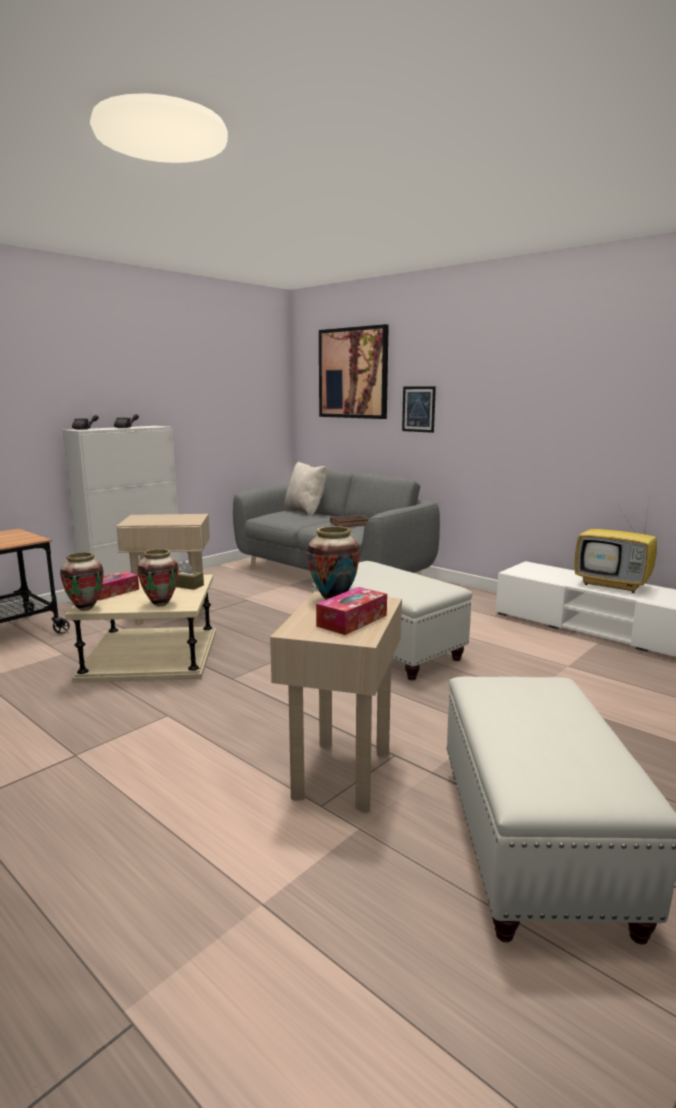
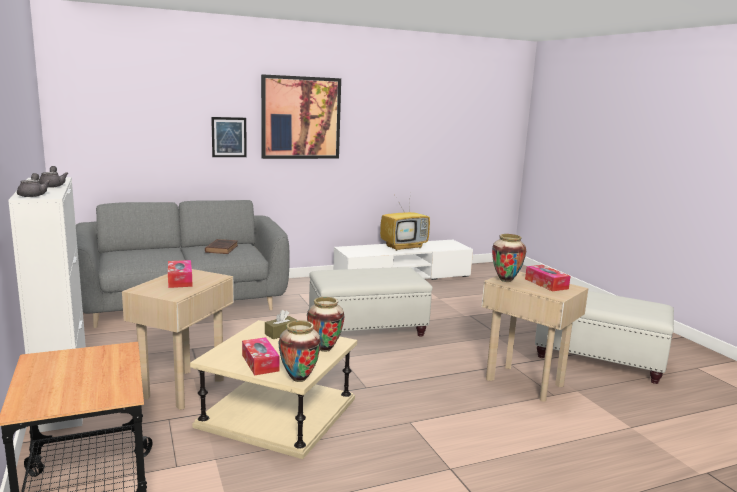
camera: 65 degrees left, 0 degrees up
beige pillow [284,462,327,516] -> none
picture [319,324,389,419] -> picture moved to [261,74,341,159]
none -> tissue box [168,260,193,288]

